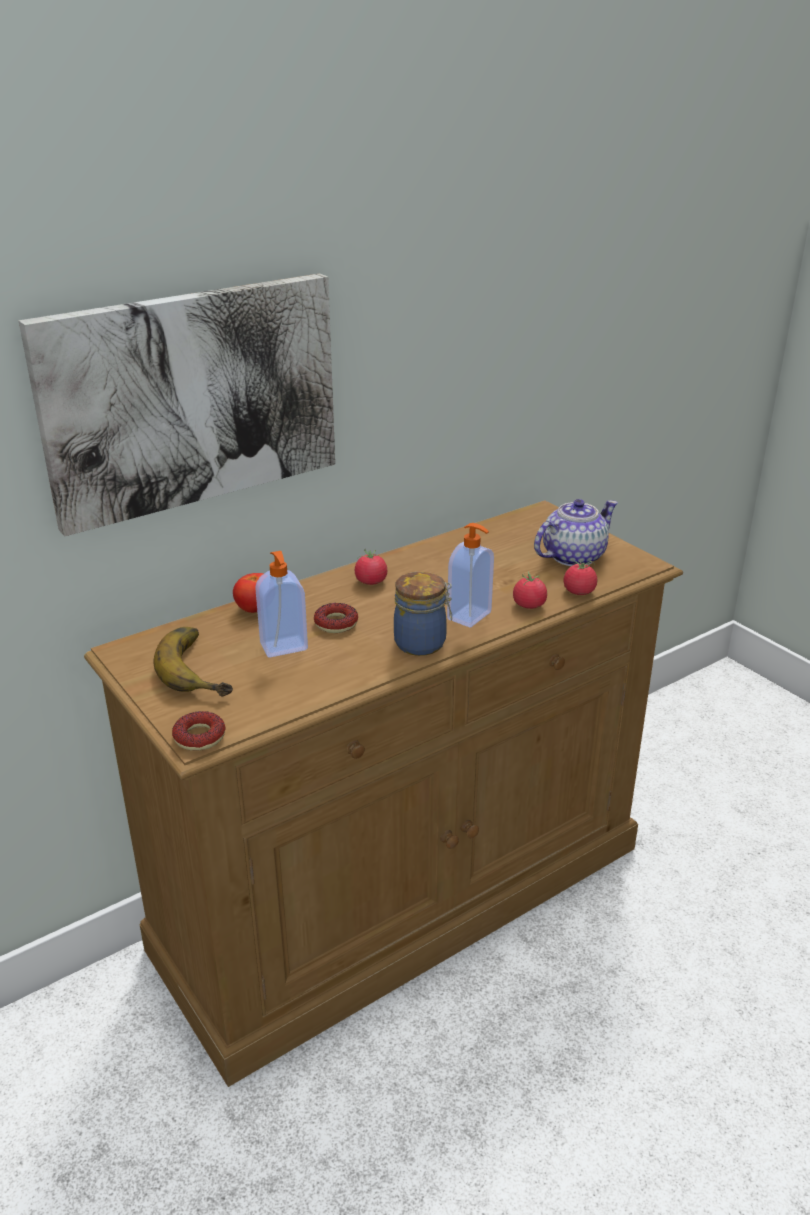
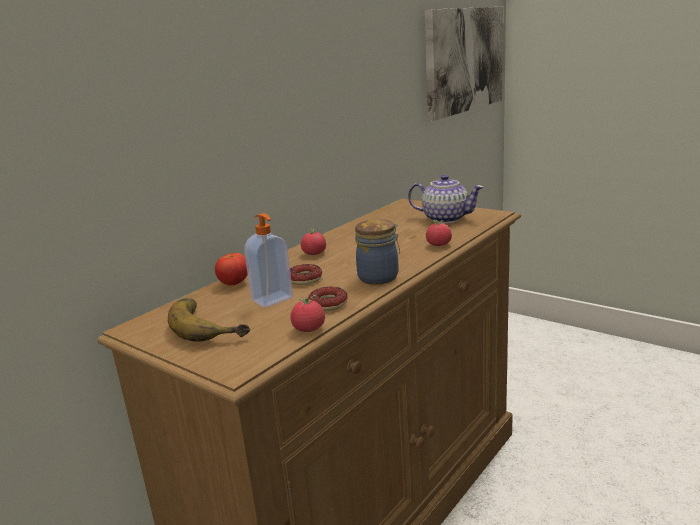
camera: 15 degrees left, 10 degrees down
picture [19,273,335,536] -> picture moved to [424,7,503,121]
donut [172,711,225,751] -> donut moved to [308,287,348,311]
soap dispenser [447,523,494,628] -> none
teapot [534,499,618,566] -> teapot turned 75 degrees clockwise [408,174,484,224]
tomato [564,561,597,595] -> tomato moved to [291,295,325,332]

